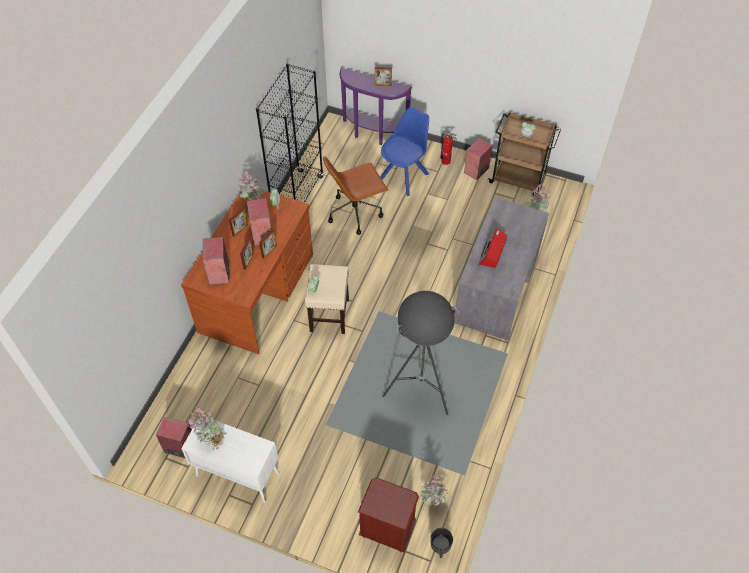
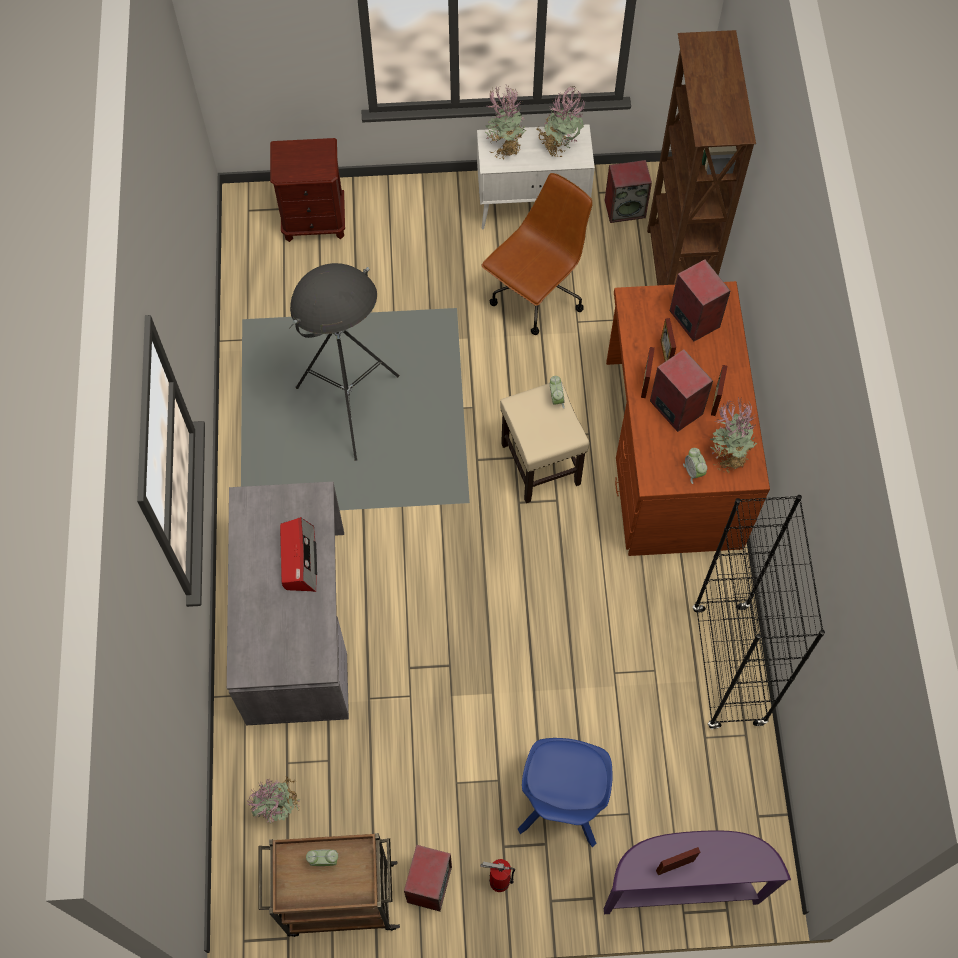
camera: 155 degrees right, 10 degrees up
brown office chair [323,156,388,235] -> brown office chair moved to [482,173,593,335]
potted plant [420,476,450,506] -> potted plant moved to [485,83,526,159]
black planter [431,528,453,558] -> none
none -> brown bookcase [647,30,756,285]

